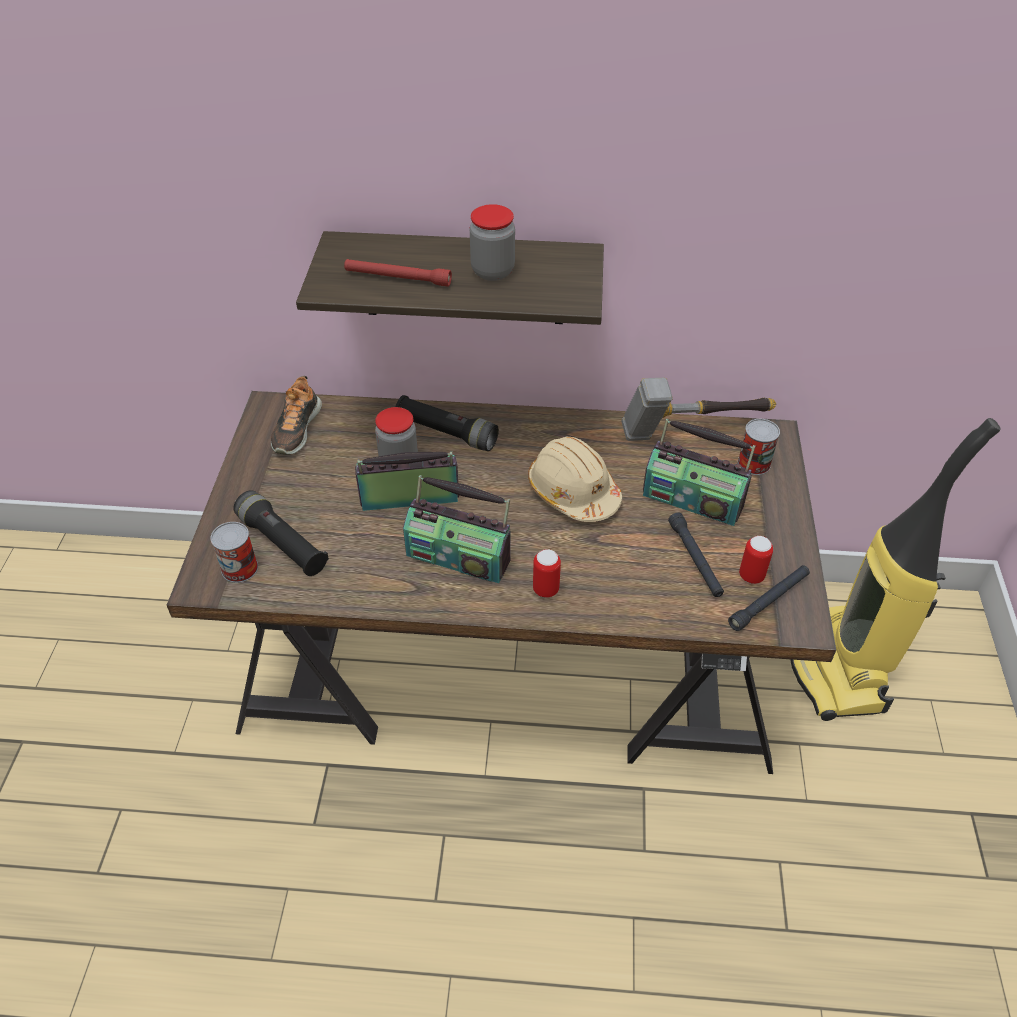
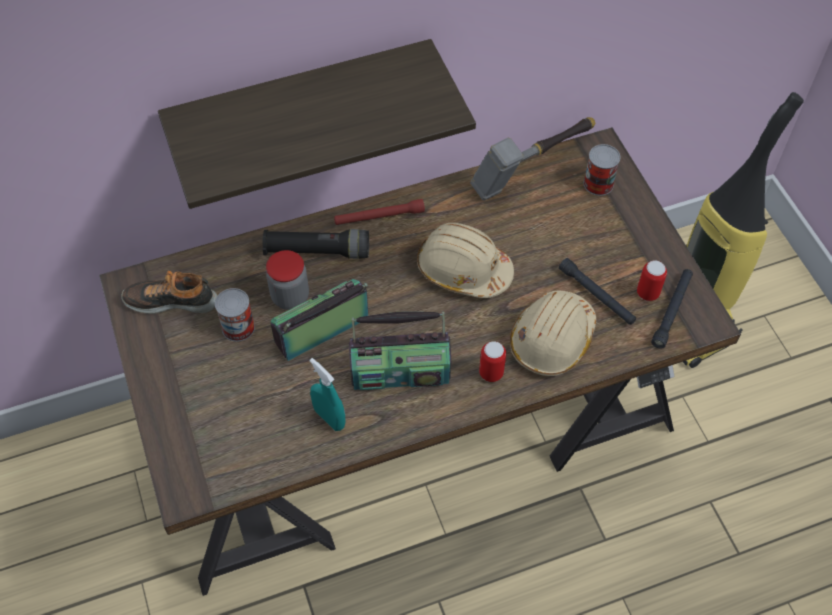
camera: 25 degrees left, 10 degrees up
can [210,522,258,583] -> can moved to [215,288,255,342]
black flashlight [233,490,329,576] -> none
shoe [271,376,322,455] -> shoe turned 105 degrees clockwise [121,270,217,314]
red flashlight [344,259,452,287] -> red flashlight moved to [334,199,425,225]
jar [470,204,515,281] -> none
radio [643,419,756,526] -> none
none -> turquoise spray bottle [309,358,346,431]
none -> beige hard hat [510,291,596,376]

